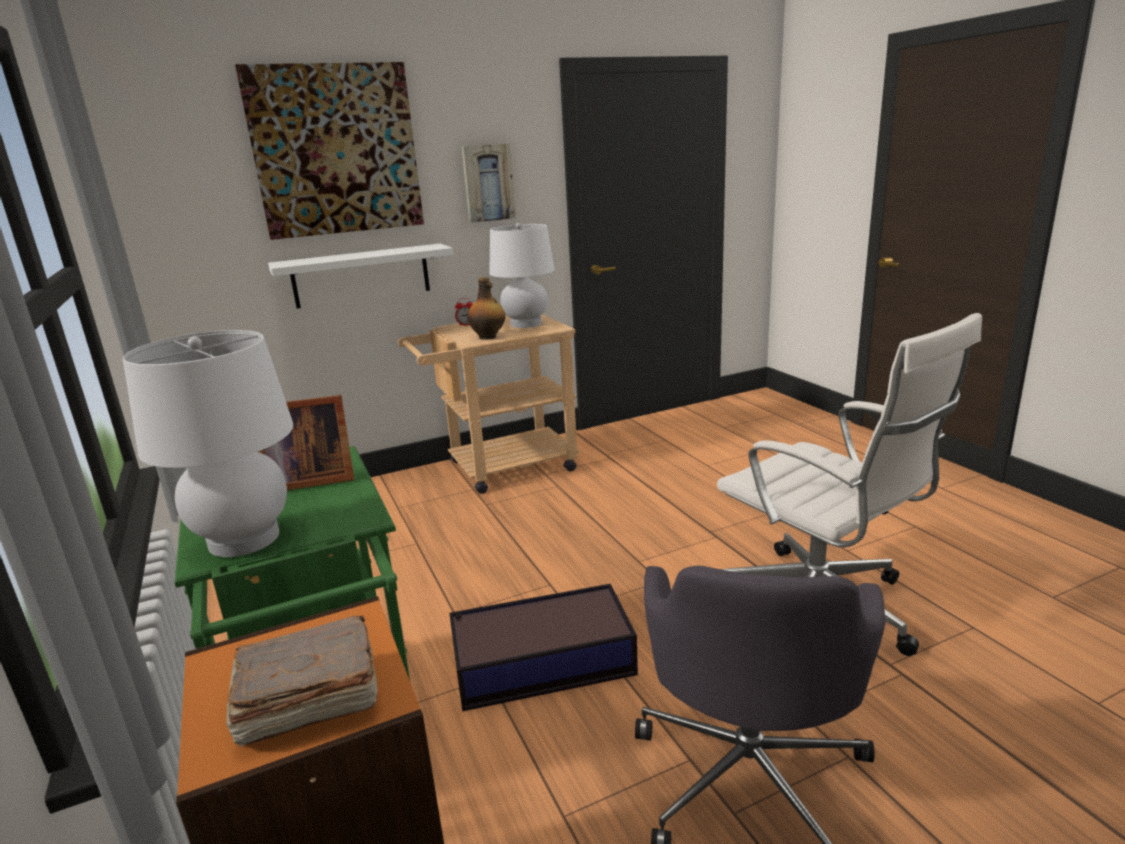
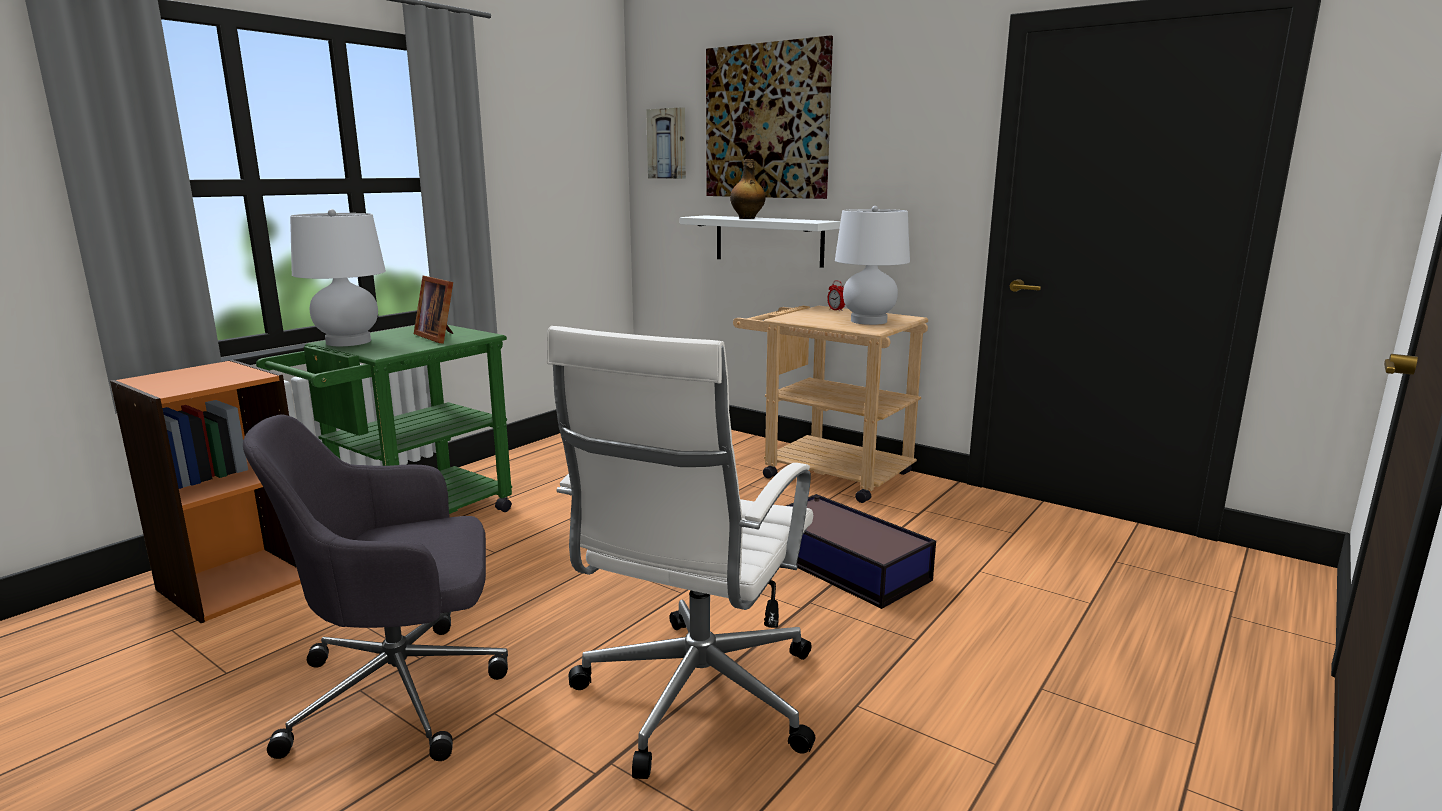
camera: 60 degrees right, 5 degrees down
brown book [226,615,378,747] -> none
storage box [449,584,638,711] -> storage box moved to [786,494,936,609]
picture [462,144,515,223] -> picture moved to [646,107,686,179]
bottle [467,277,505,340] -> bottle moved to [730,159,766,219]

